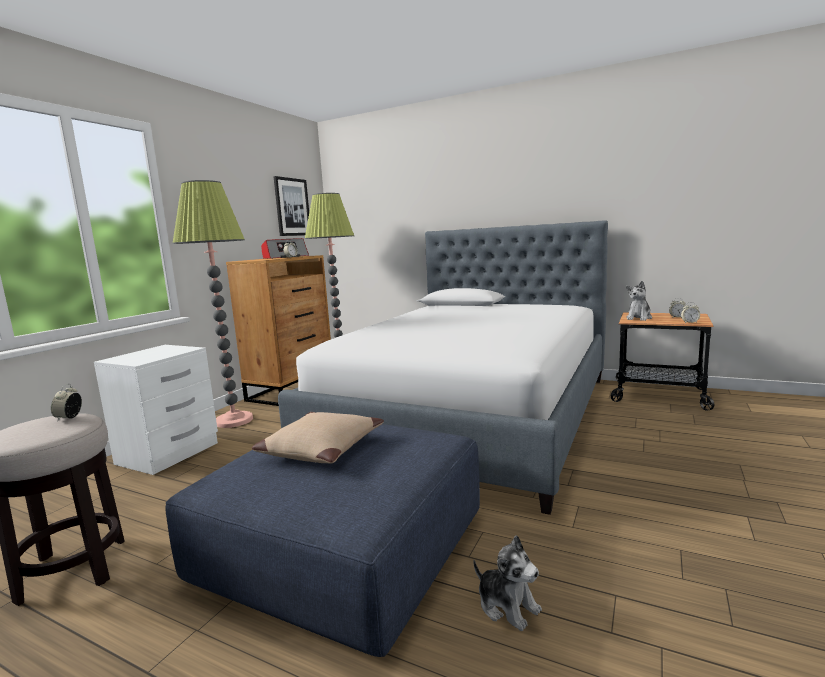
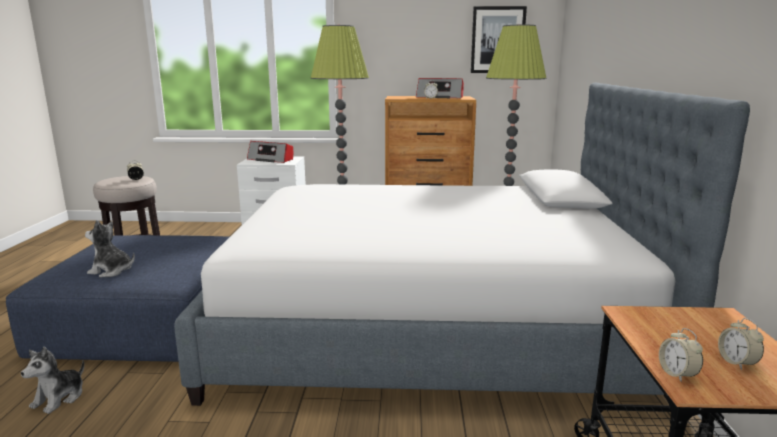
camera: 65 degrees right, 5 degrees up
beige pillow [252,412,384,463] -> none
plush toy [626,281,652,321] -> plush toy moved to [85,220,135,277]
none -> radio [247,141,293,163]

